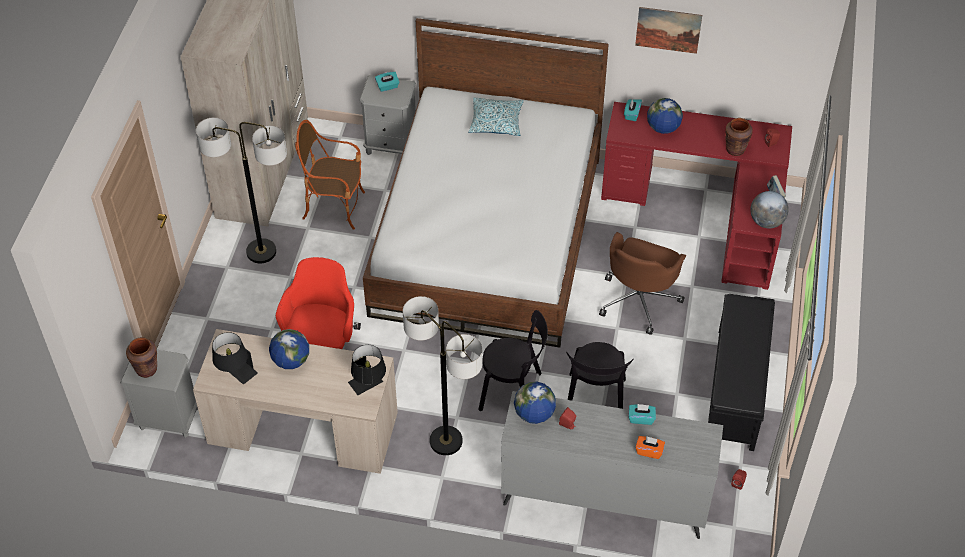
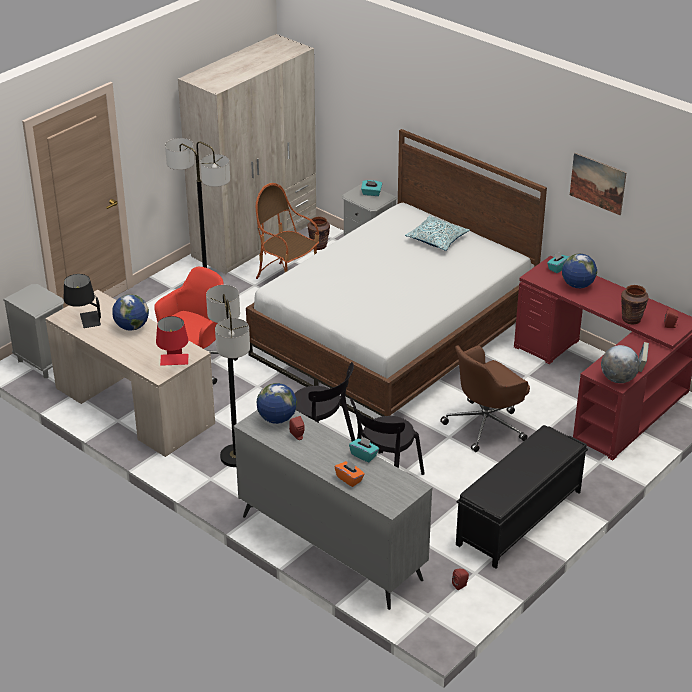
camera: 30 degrees right, 15 degrees down
brown vase [126,337,157,378] -> brown vase moved to [307,217,330,250]
black table lamp [348,345,386,395] -> red table lamp [156,316,189,366]

